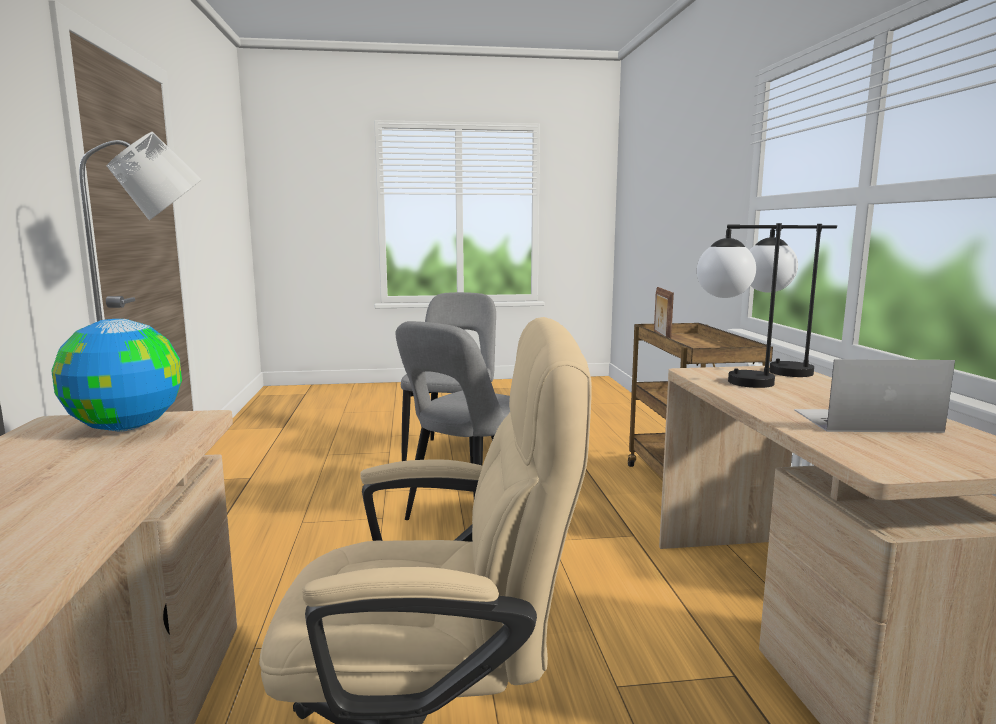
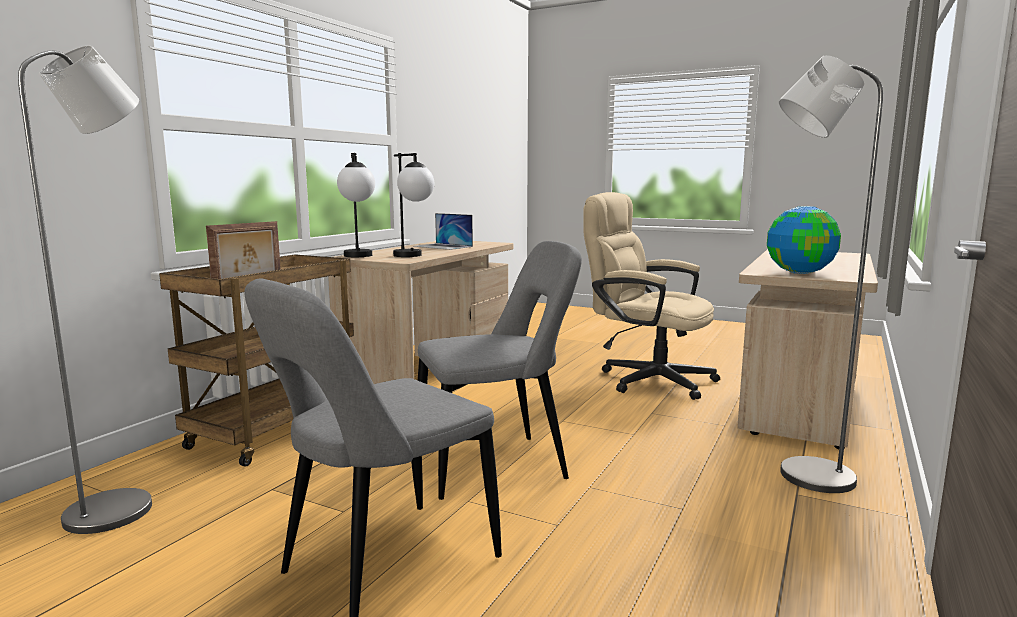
camera: 145 degrees left, 0 degrees up
none -> grey floor lamp [18,45,152,534]

